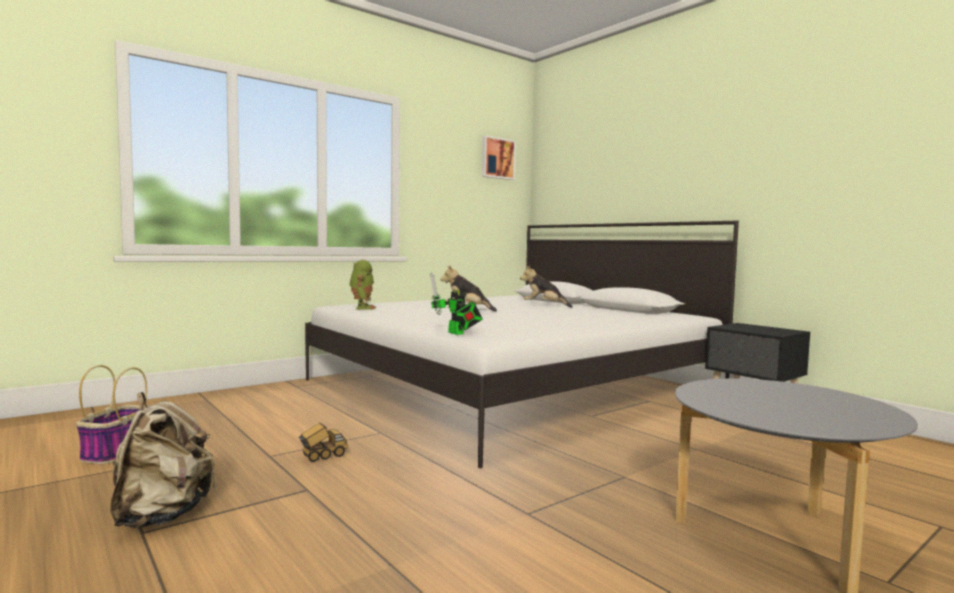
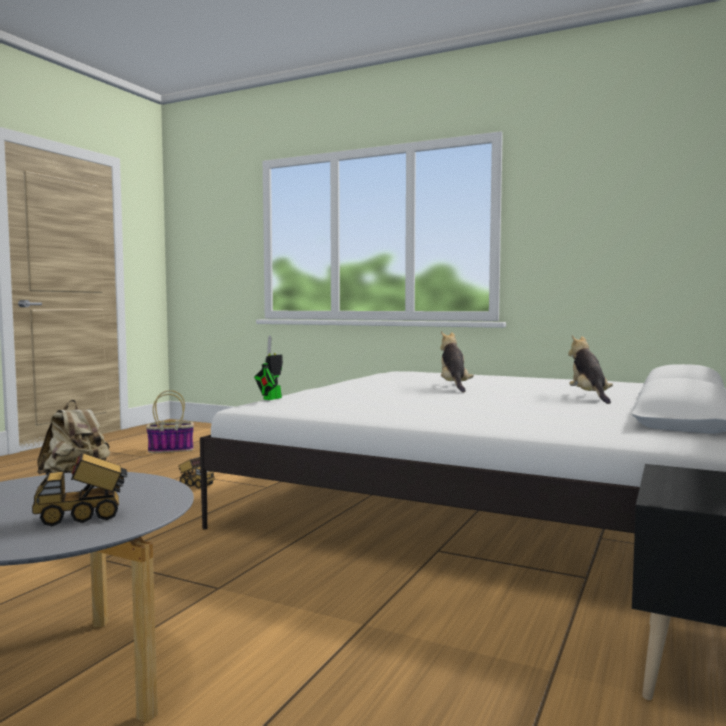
camera: 65 degrees right, 0 degrees up
toy robot [349,260,376,310] -> none
picture [482,135,516,180] -> none
none -> toy truck [32,453,128,527]

